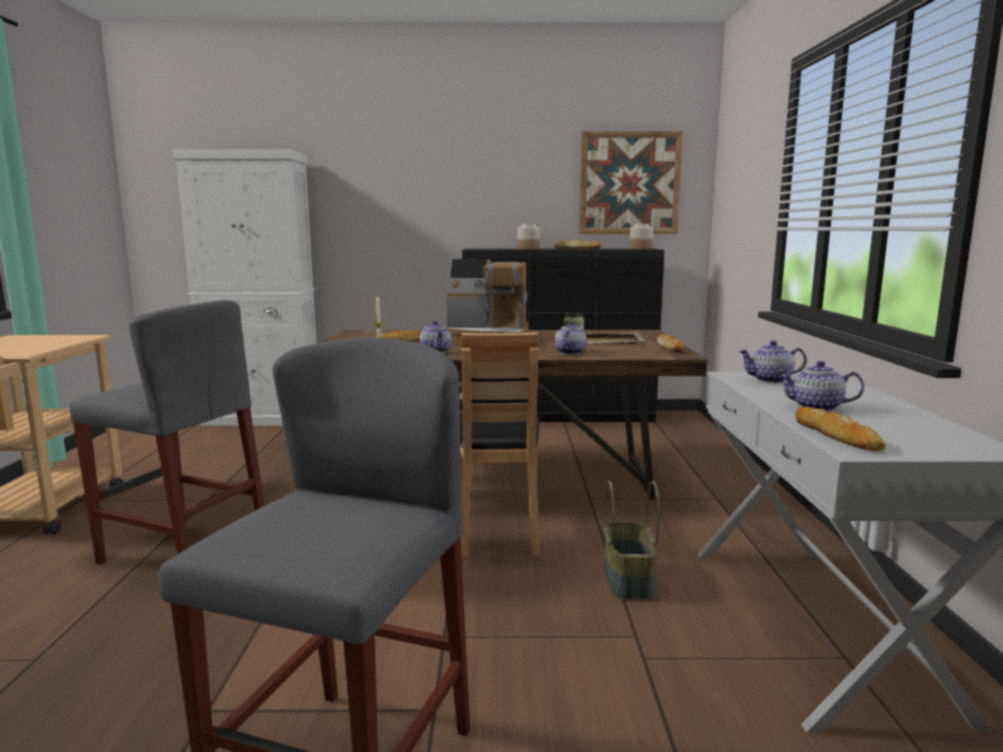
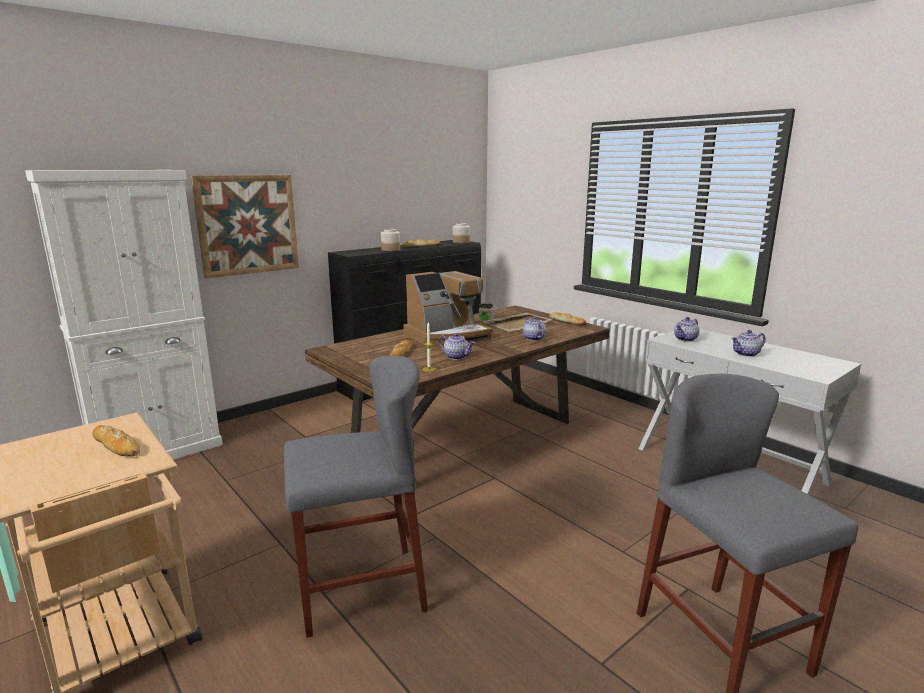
camera: 40 degrees left, 5 degrees up
brown chair [460,333,540,557] -> none
picture [579,131,683,234] -> picture moved to [191,175,299,279]
basket [604,481,660,600] -> none
bread [795,407,886,451] -> bread moved to [93,425,140,457]

